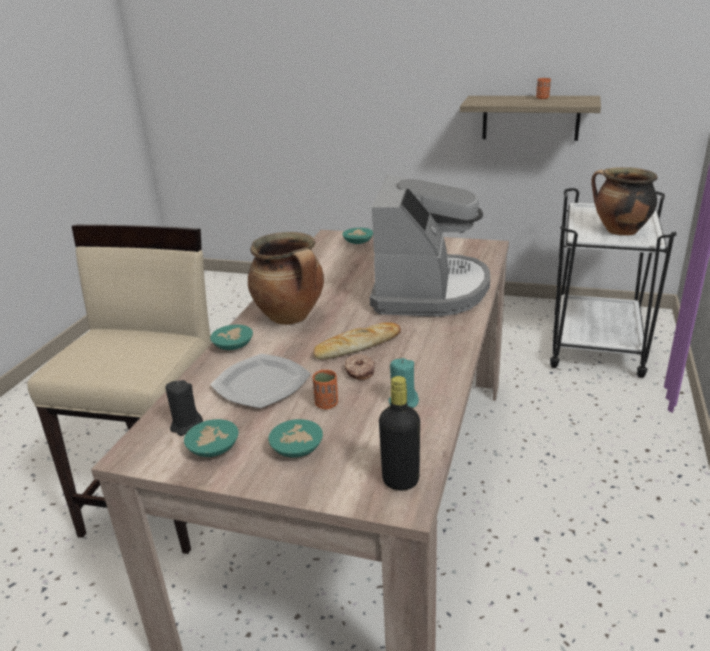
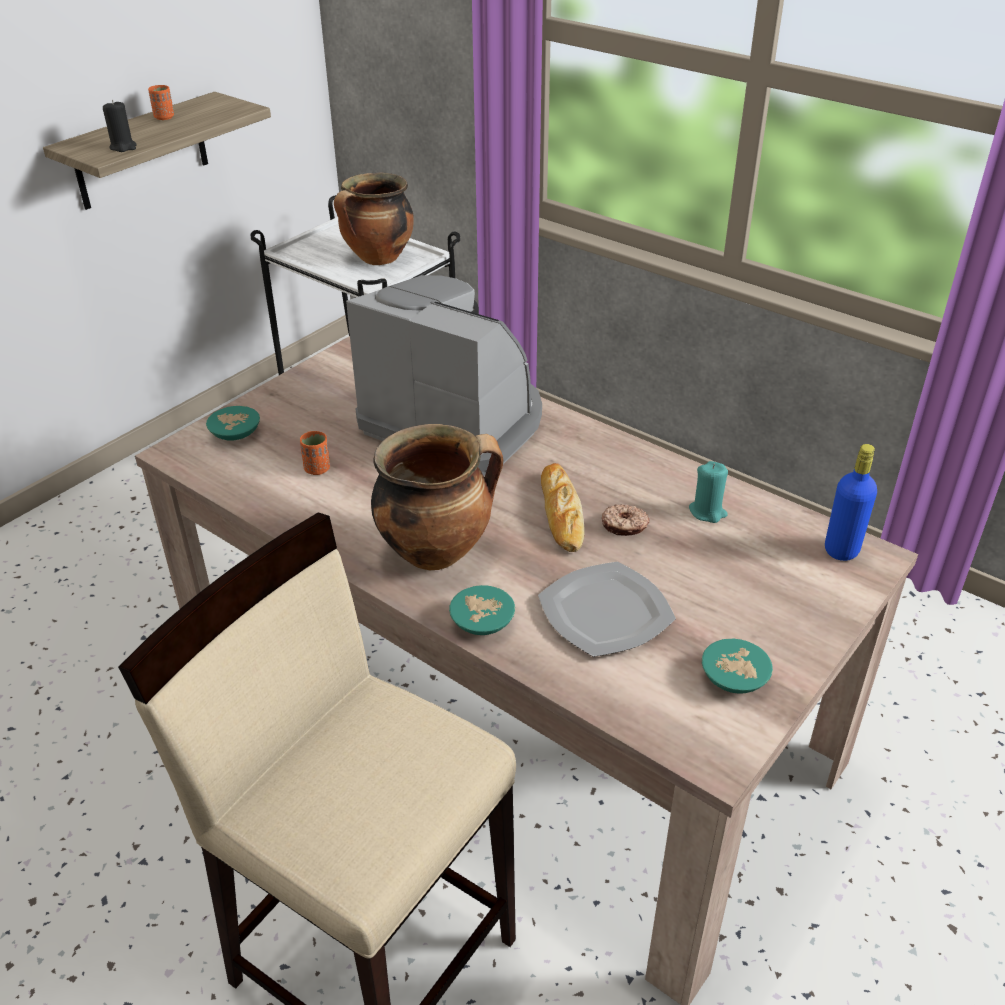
camera: 70 degrees left, 10 degrees up
black candle [166,380,203,436] -> black candle moved to [103,100,137,152]
turquoise bowl [268,419,323,458] -> none
orange cup [312,370,338,409] -> orange cup moved to [300,431,330,475]
black bottle [379,376,420,490] -> blue bottle [825,444,877,561]

